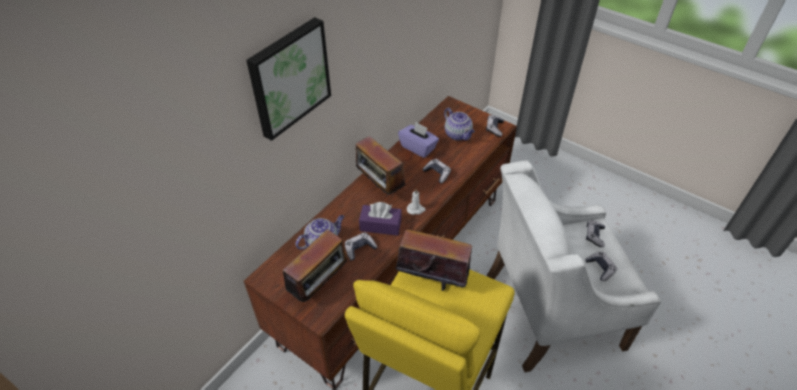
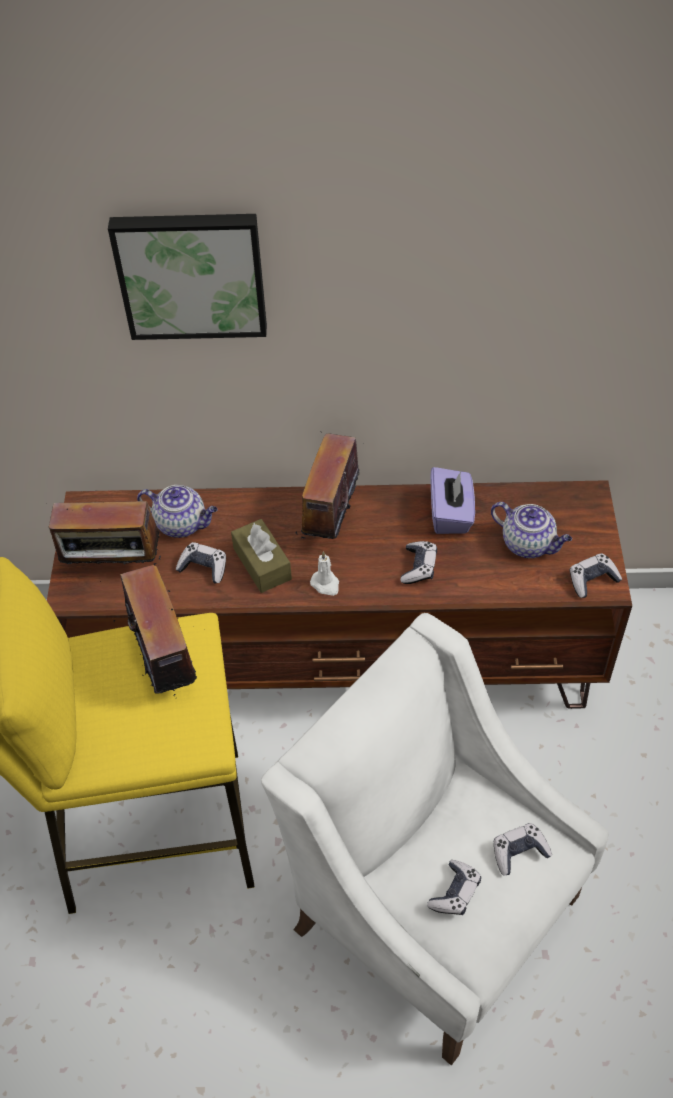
camera: 55 degrees right, 5 degrees up
purple tissue box [359,202,402,236] -> brown tissue box [231,519,292,593]
teapot [444,108,475,141] -> teapot turned 75 degrees counterclockwise [491,502,572,558]

